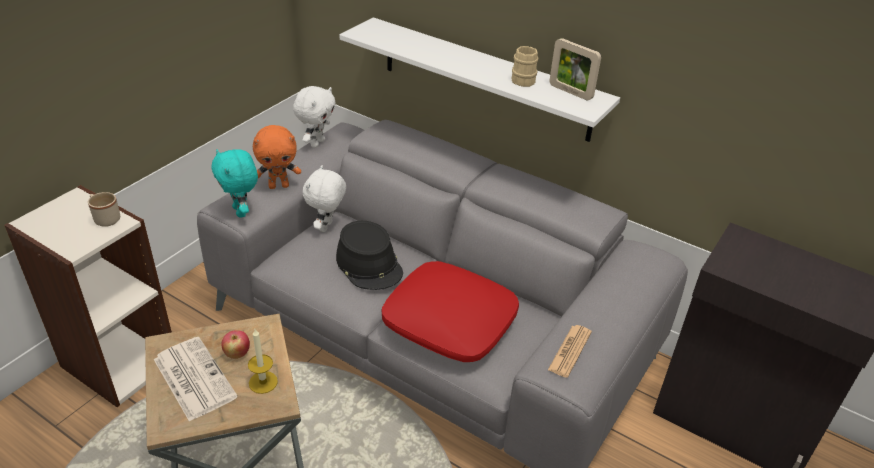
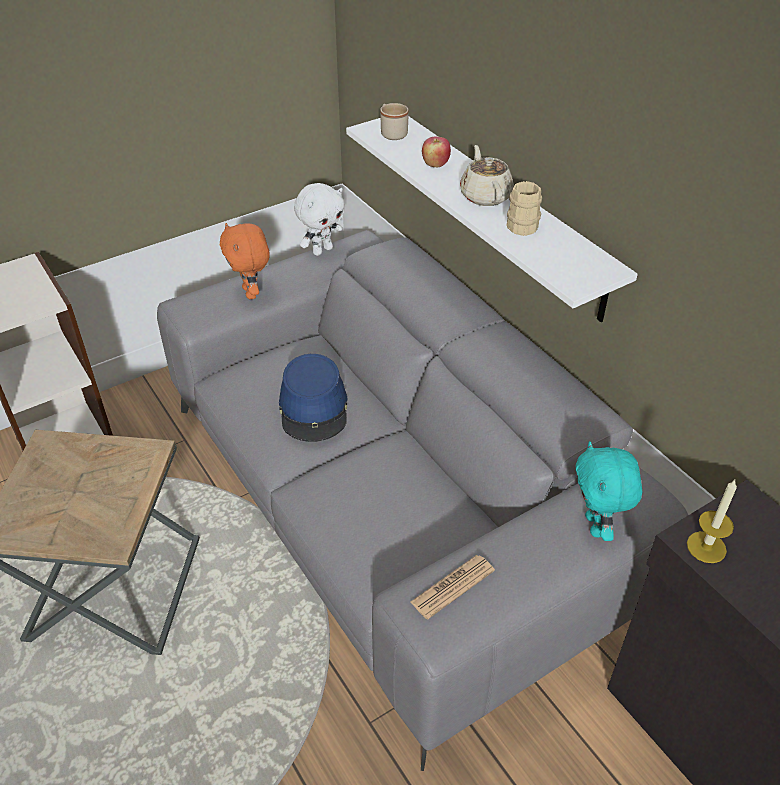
camera: 25 degrees right, 5 degrees up
beige mug [88,192,120,227] -> beige mug moved to [380,103,409,140]
newspaper [154,337,238,422] -> none
turquoise plush toy [211,149,258,218] -> turquoise plush toy moved to [576,441,642,541]
apple [221,330,250,359] -> apple moved to [422,136,451,167]
candle [248,329,278,394] -> candle moved to [687,480,737,563]
orange plush toy [253,125,301,189] -> orange plush toy turned 60 degrees clockwise [220,223,270,299]
white plush toy [302,165,346,232] -> none
black hat [336,221,403,290] -> blue hat [279,354,348,442]
red pillow [382,261,519,362] -> none
picture frame [550,38,601,101] -> none
none -> beige teapot [460,145,514,206]

